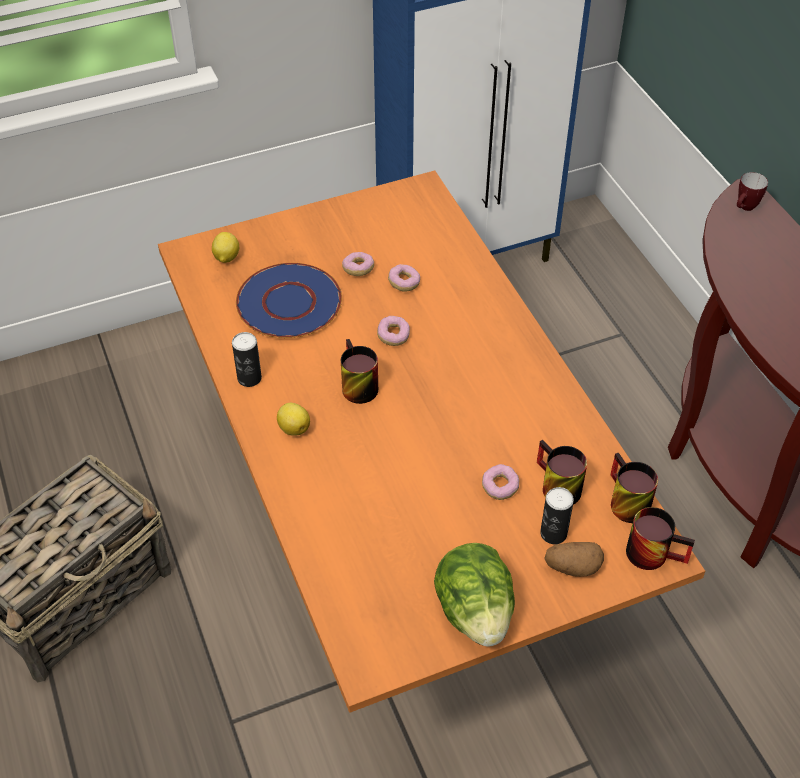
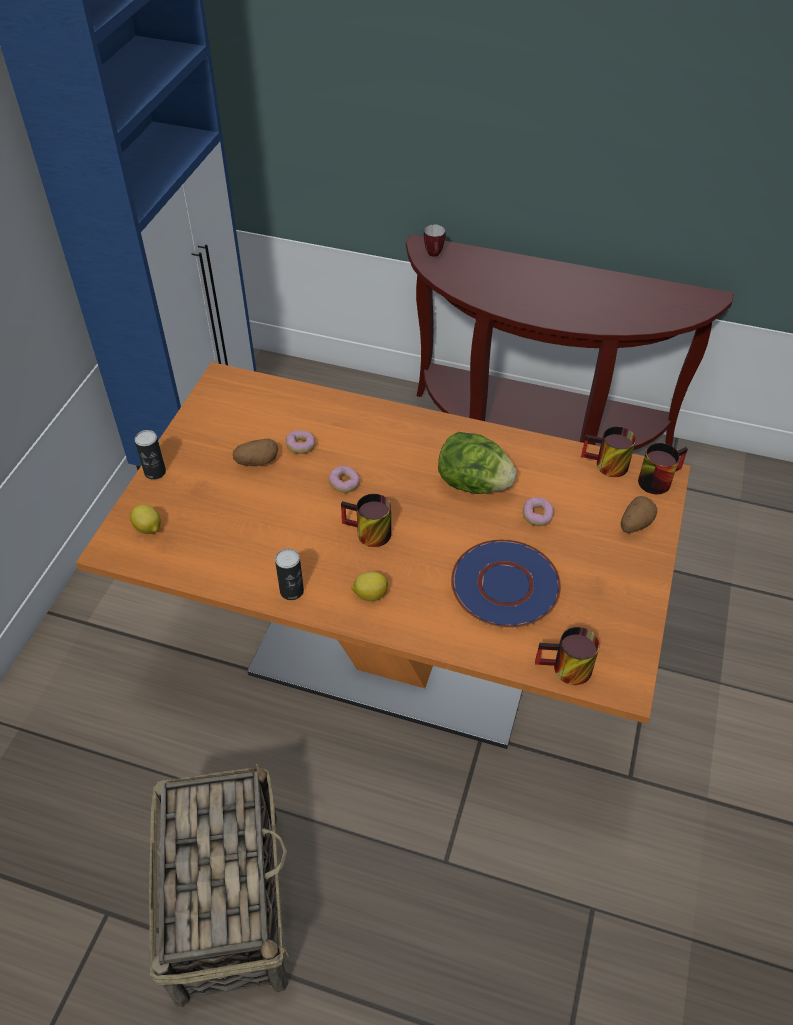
camera: 50 degrees left, 0 degrees up
blue plate [236,263,342,338] -> blue plate moved to [451,539,561,628]
donut [342,252,374,276] -> potato [233,439,278,466]
lettuce [434,543,515,647] -> lettuce moved to [438,432,517,494]
mug [537,440,587,505] -> mug moved to [535,627,600,685]
can [540,487,574,544] -> can moved to [135,430,166,480]

